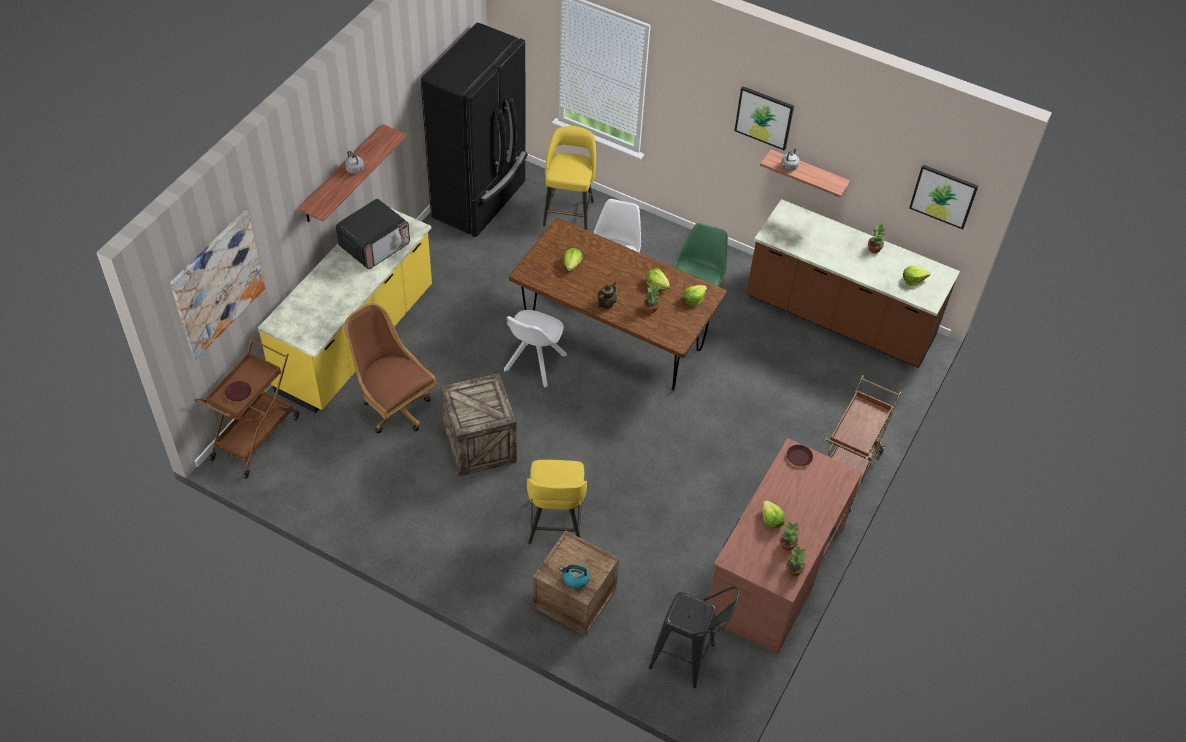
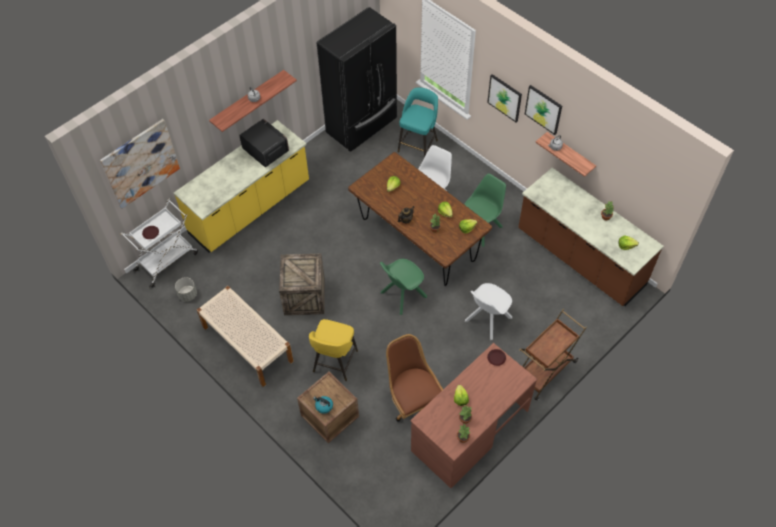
camera: 20 degrees right, 5 degrees up
brown cart [194,337,300,479] -> white cart [120,198,198,288]
microwave [336,199,410,269] -> microwave turned 105 degrees counterclockwise [239,119,289,167]
brown office chair [345,303,437,433] -> brown office chair moved to [386,334,443,422]
white chair [504,310,567,388] -> white chair moved to [465,283,512,340]
yellow stool [543,126,596,230] -> turquoise stool [398,88,438,157]
black stool [649,586,739,688] -> none
picture [909,165,978,229] -> picture moved to [487,74,522,122]
none -> grey planter [175,277,197,302]
none -> beige bench [197,286,294,387]
none -> green chair [380,259,427,315]

